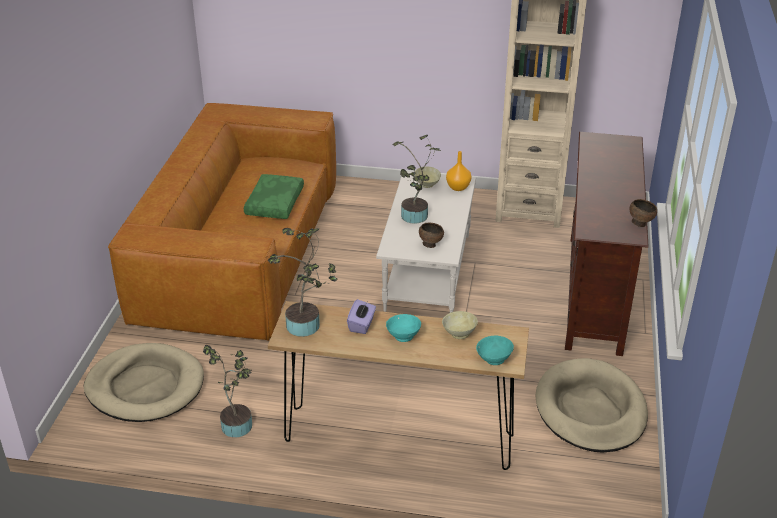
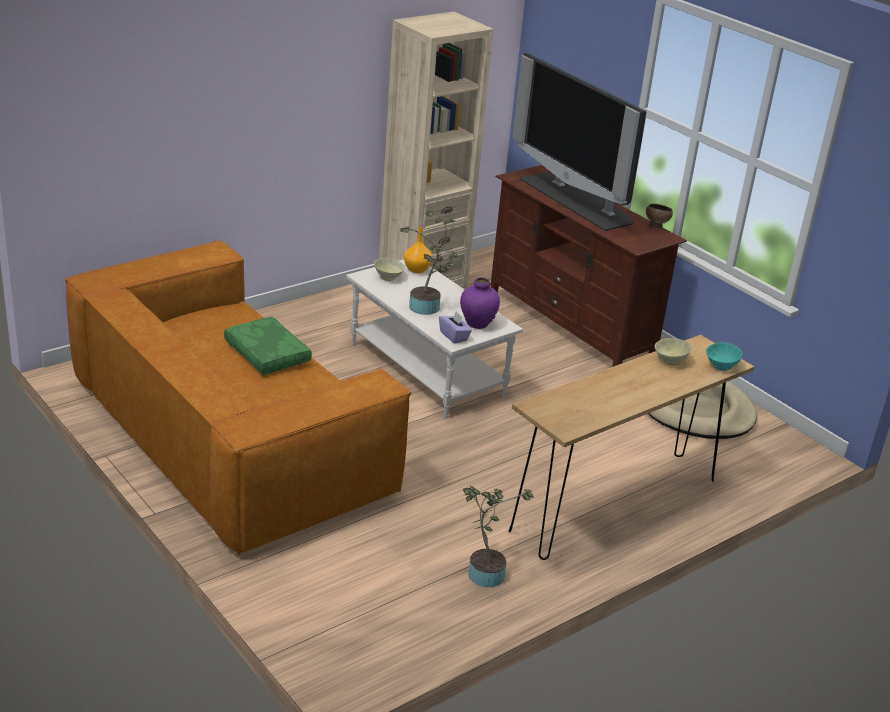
camera: 50 degrees left, 5 degrees down
beige dog bed [83,343,204,422] -> none
potted plant [268,228,338,337] -> none
purple tissue box [347,299,376,334] -> purple tissue box moved to [439,312,472,344]
turquoise bowl [386,314,421,342] -> none
brown bowl [419,223,444,248] -> purple vase [460,277,500,329]
none -> television [512,53,646,231]

